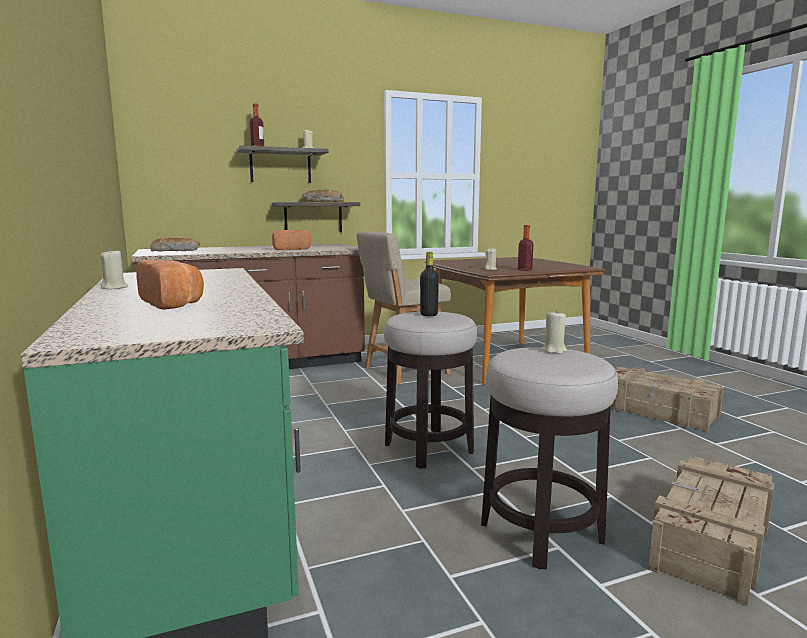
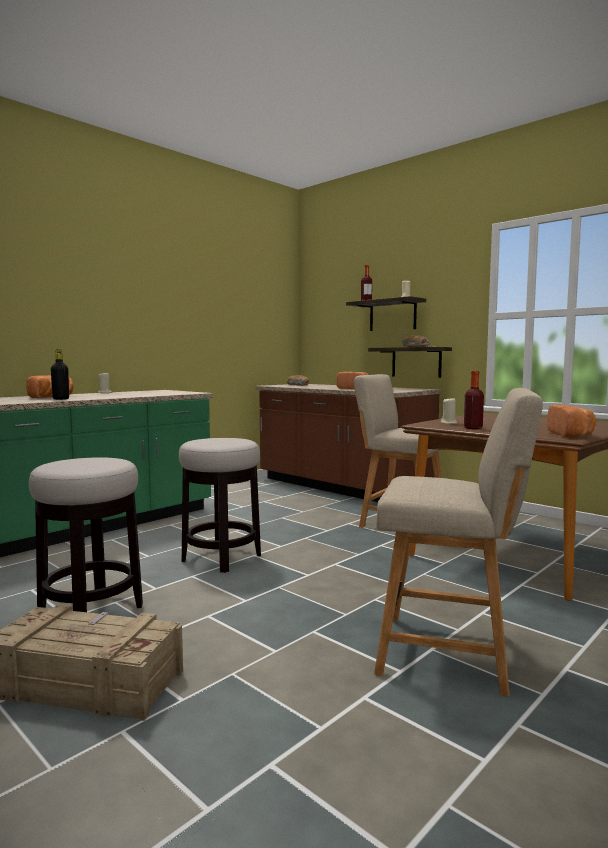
camera: 65 degrees right, 5 degrees down
black bottle [420,252,439,316] -> black bottle moved to [51,349,69,400]
beige candle [542,310,567,354] -> none
crate [611,367,724,432] -> beige chair [374,388,543,697]
none -> bread [547,405,596,437]

